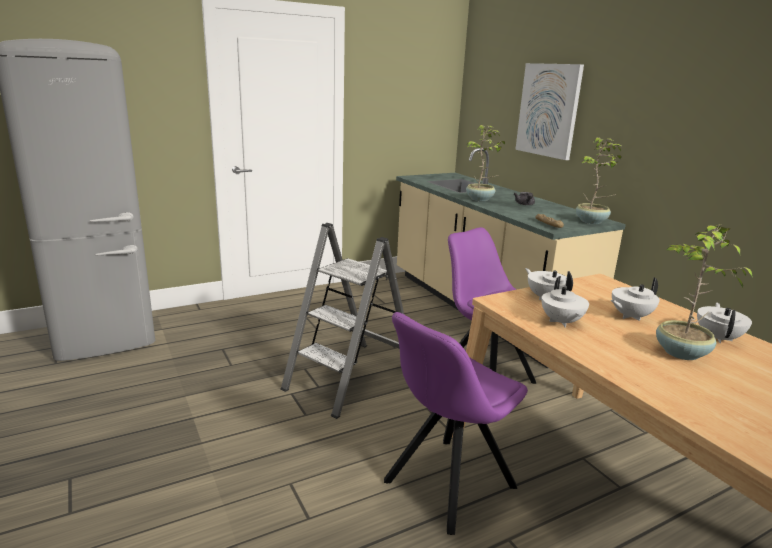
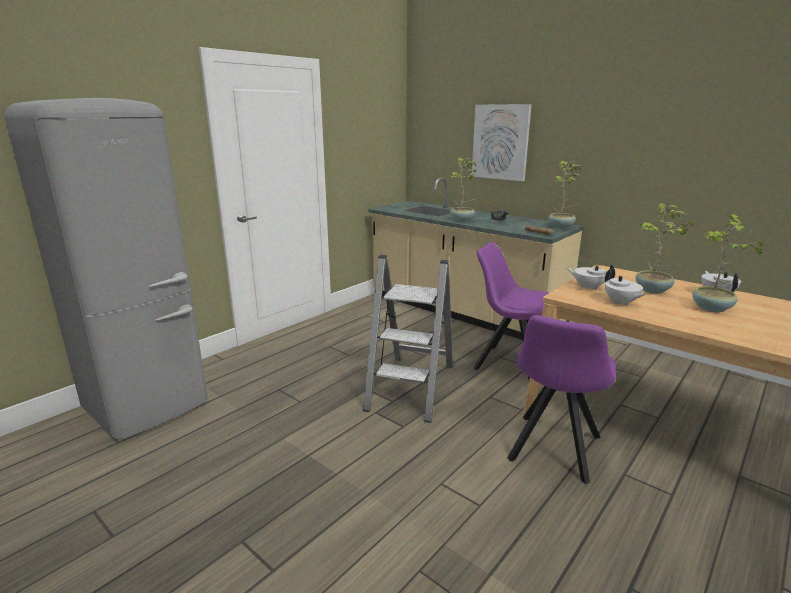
camera: 20 degrees left, 0 degrees up
white teapot [611,278,660,321] -> potted plant [635,203,693,294]

